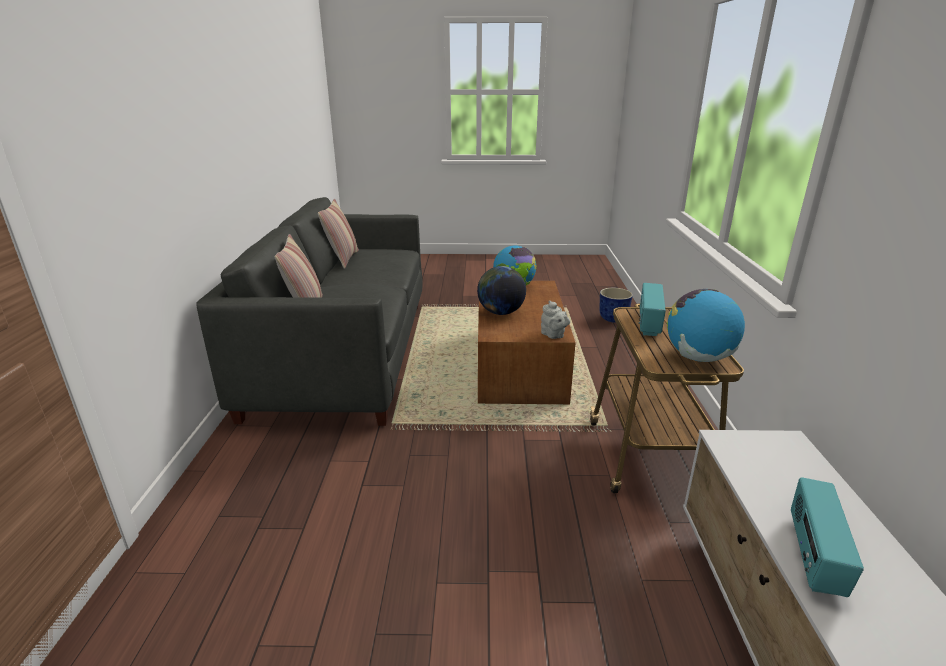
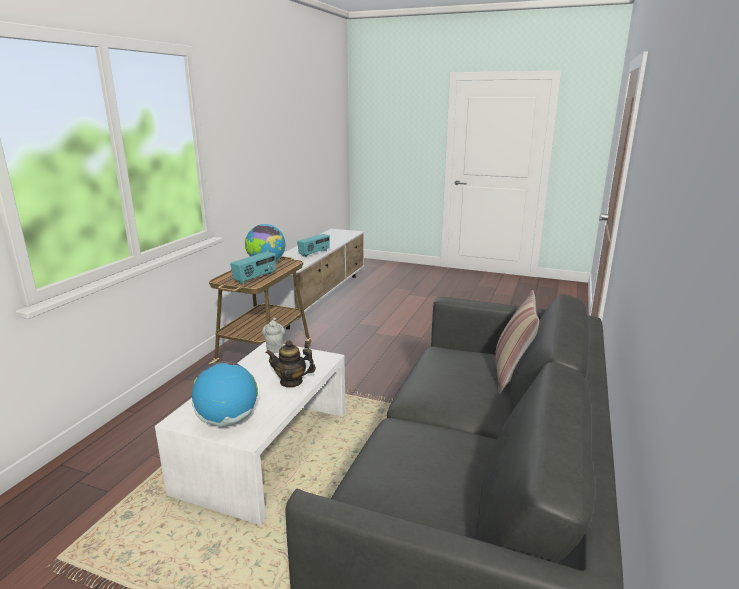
camera: 160 degrees left, 5 degrees down
pillow [318,199,359,269] -> none
globe [477,266,526,315] -> teapot [266,340,316,388]
brown coffee table [478,281,576,404] -> white coffee table [155,341,346,525]
planter [599,288,633,323] -> none

